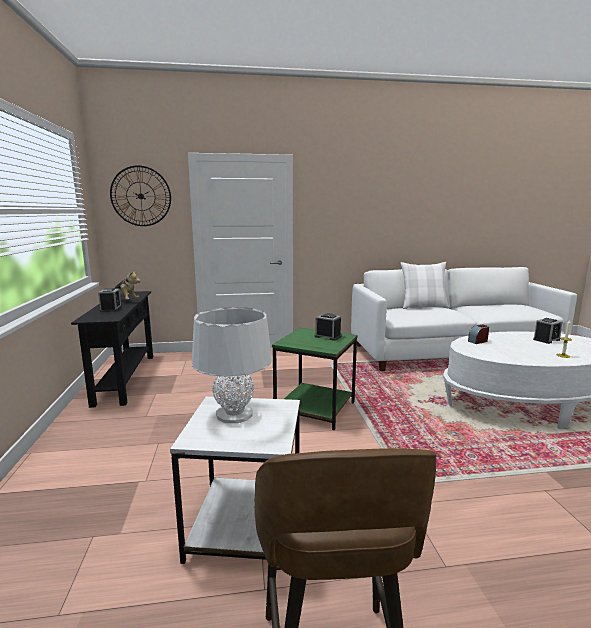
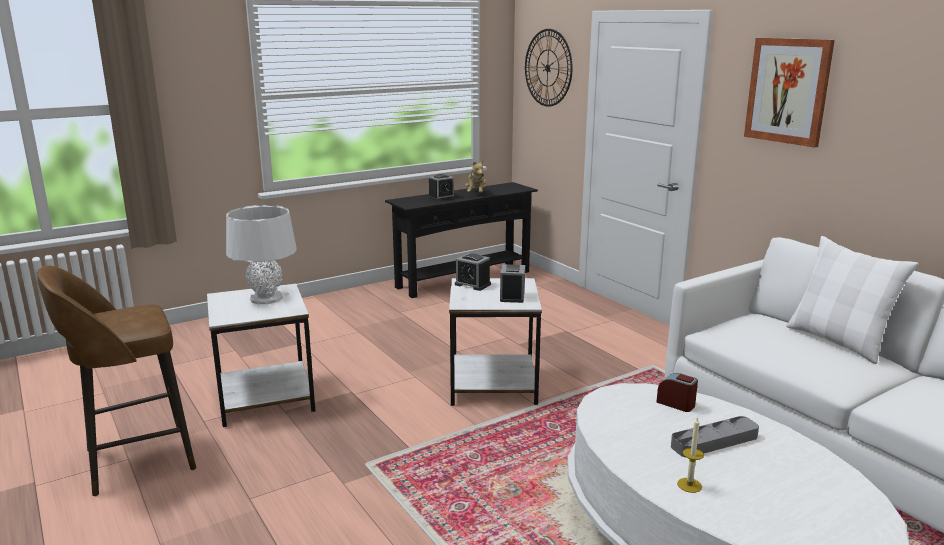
camera: 65 degrees right, 5 degrees up
green side table [272,328,357,430] -> white side table [449,278,542,406]
alarm clock [533,318,563,344] -> alarm clock moved to [455,253,491,291]
none -> grey tray [671,416,759,457]
none -> picture [744,38,835,147]

